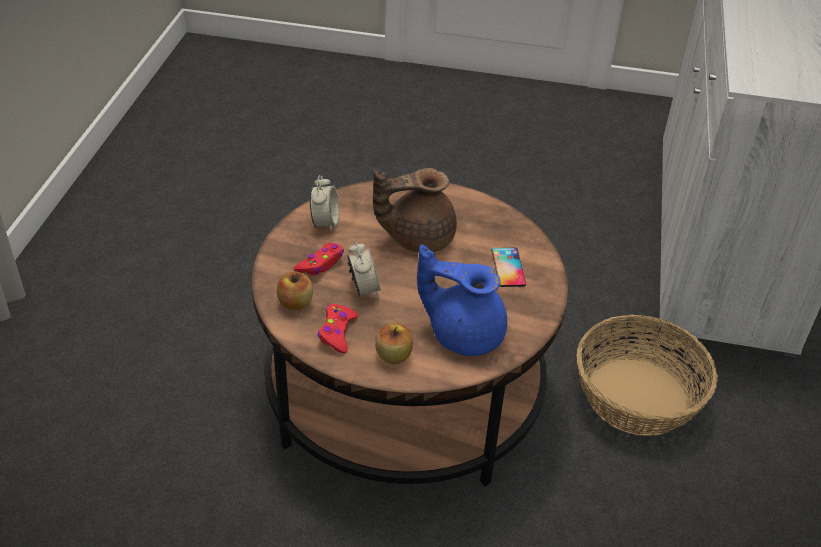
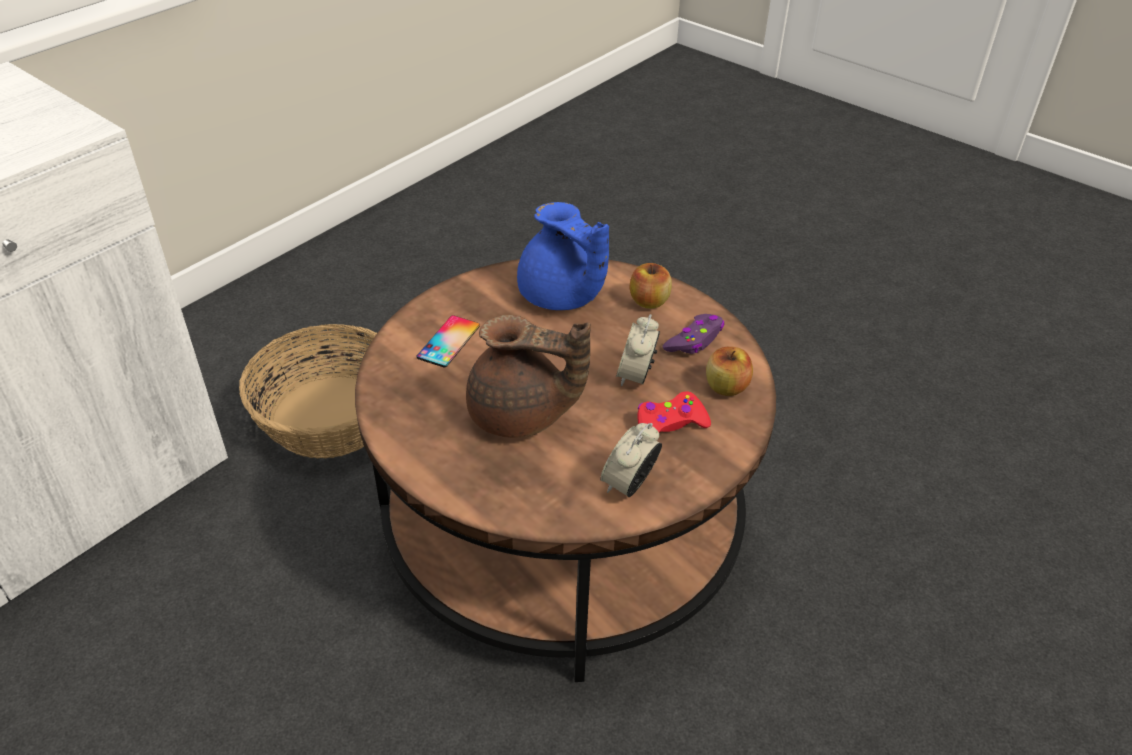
camera: 150 degrees left, 0 degrees up
red game controller [318,304,358,353] -> purple game controller [663,314,724,354]

